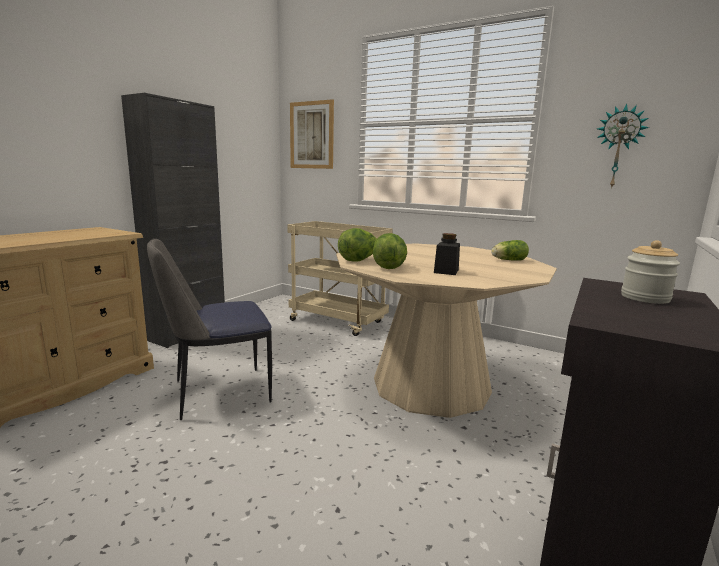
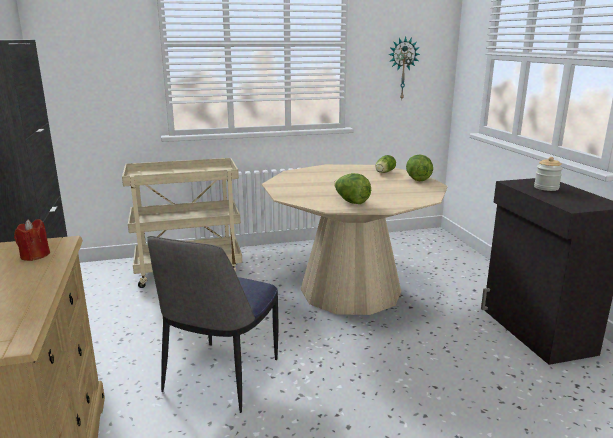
camera: 45 degrees left, 5 degrees up
picture [290,99,334,169] -> none
lettuce [338,228,377,261] -> lettuce moved to [406,154,433,181]
black jar [434,233,460,275] -> none
none -> red candle [14,219,50,261]

